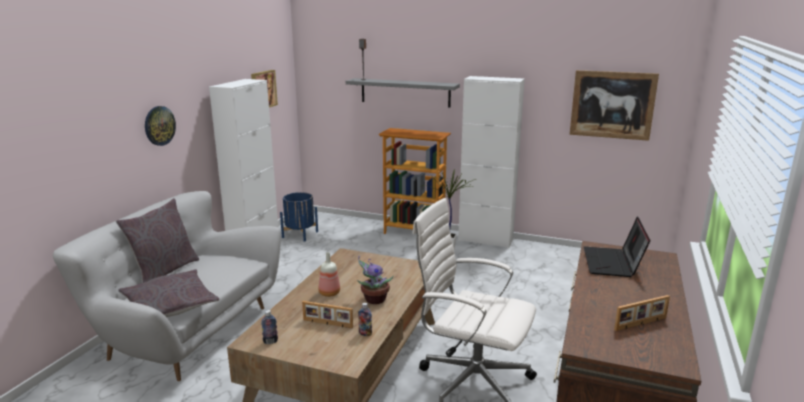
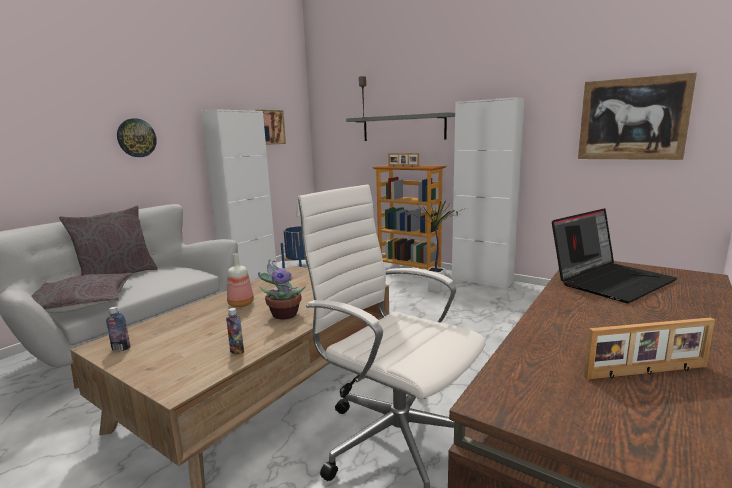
camera: 15 degrees right, 5 degrees down
picture frame [302,301,353,328] -> picture frame moved to [388,153,419,167]
laptop [584,217,650,277] -> laptop turned 150 degrees counterclockwise [552,208,677,303]

